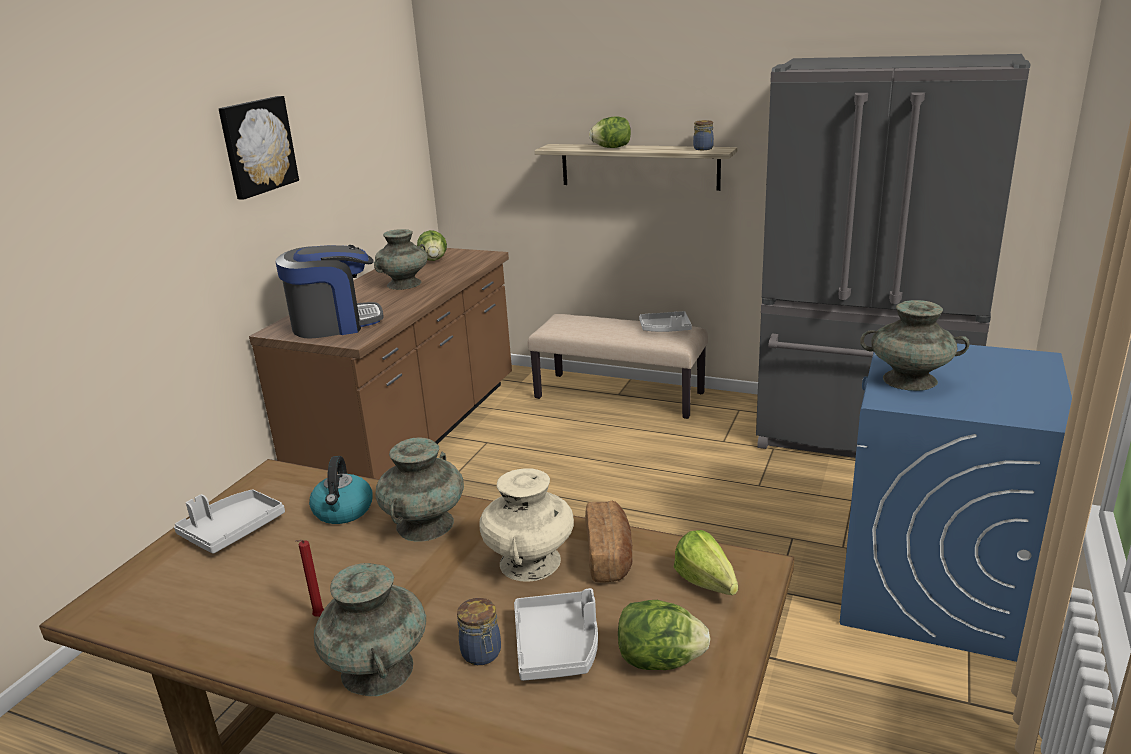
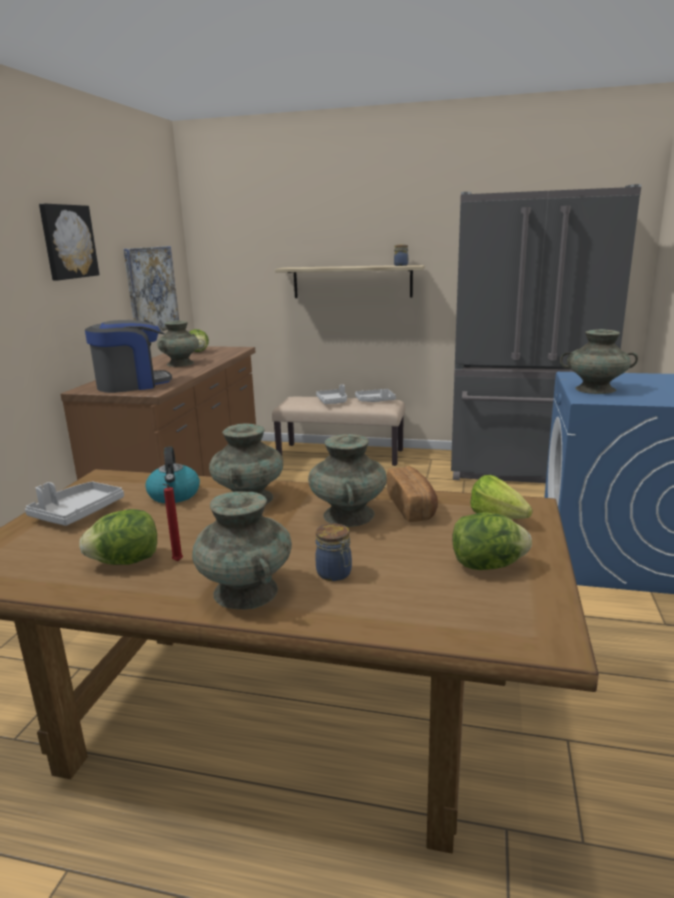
camera: 10 degrees left, 5 degrees down
beige vase [479,468,574,582] -> turquoise vase [308,434,387,527]
grey tray [514,588,598,681] -> grey tray moved to [316,384,347,404]
lettuce [589,116,631,148] -> lettuce moved to [79,509,157,565]
none -> picture [123,246,179,332]

